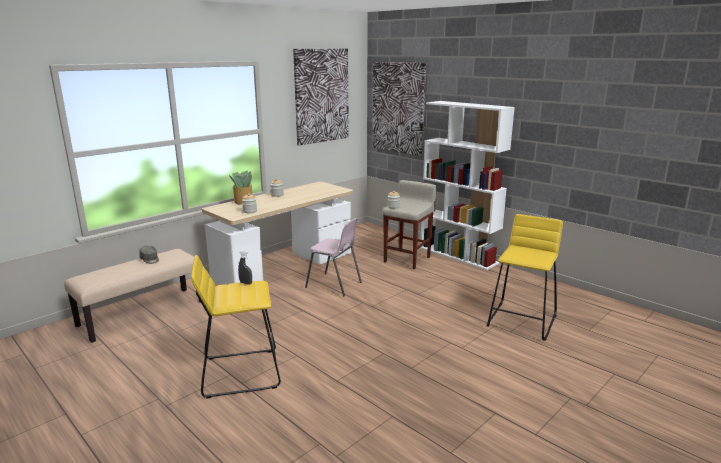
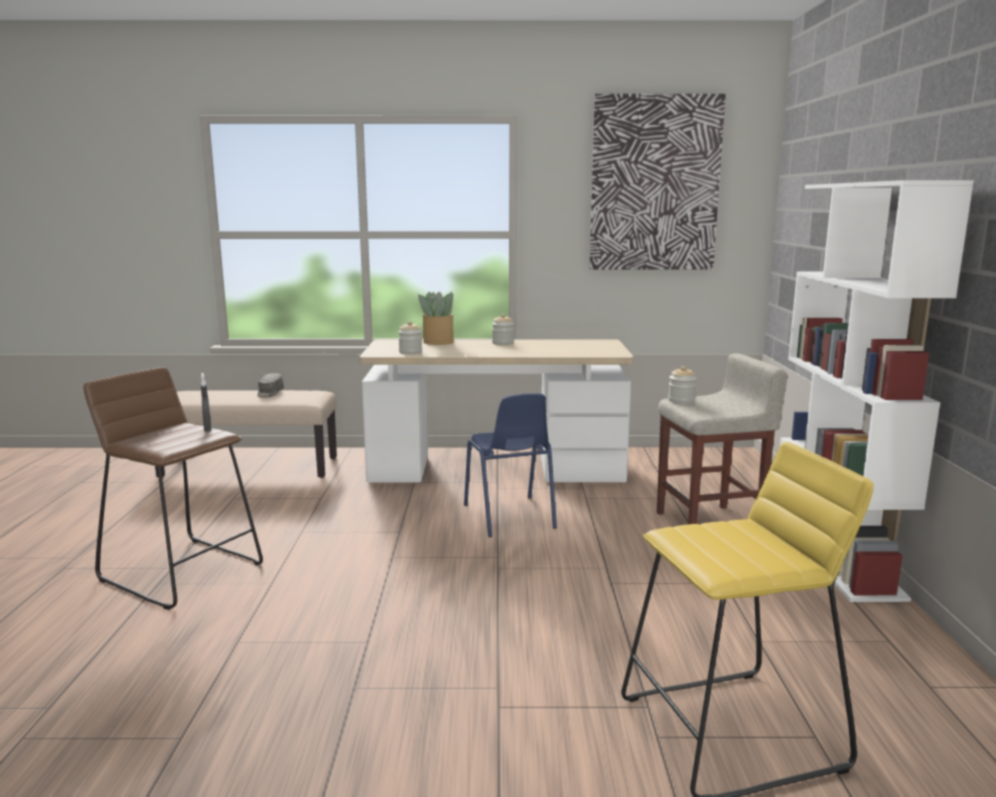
camera: 45 degrees right, 5 degrees down
yellow stool [191,255,281,399] -> brown stool [83,367,263,610]
pink chair [305,218,362,296] -> blue chair [464,393,557,537]
picture [373,62,426,156] -> none

